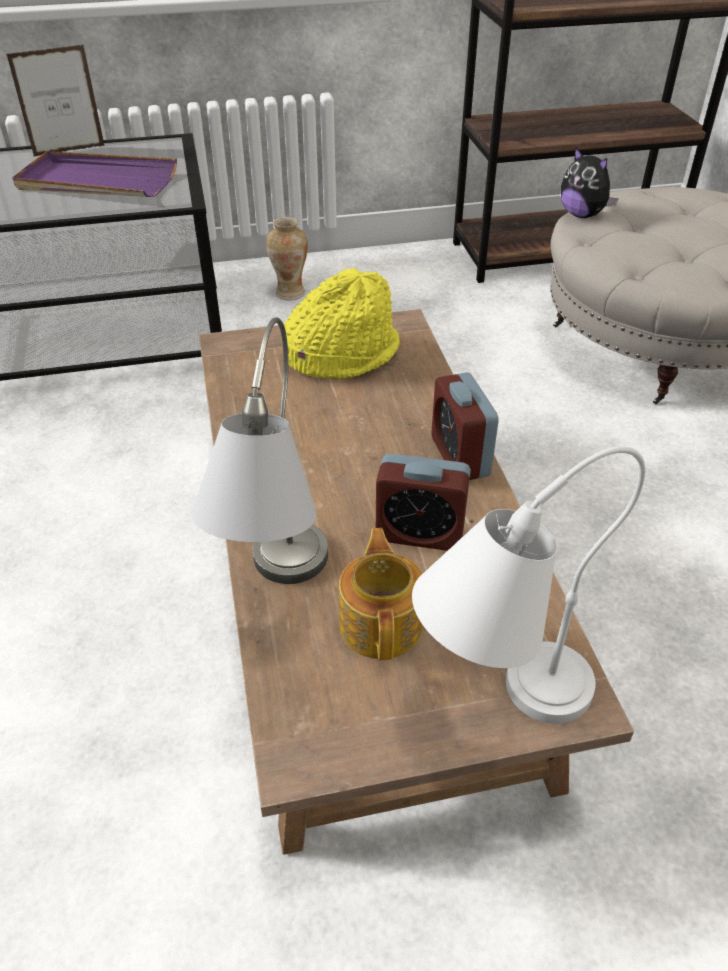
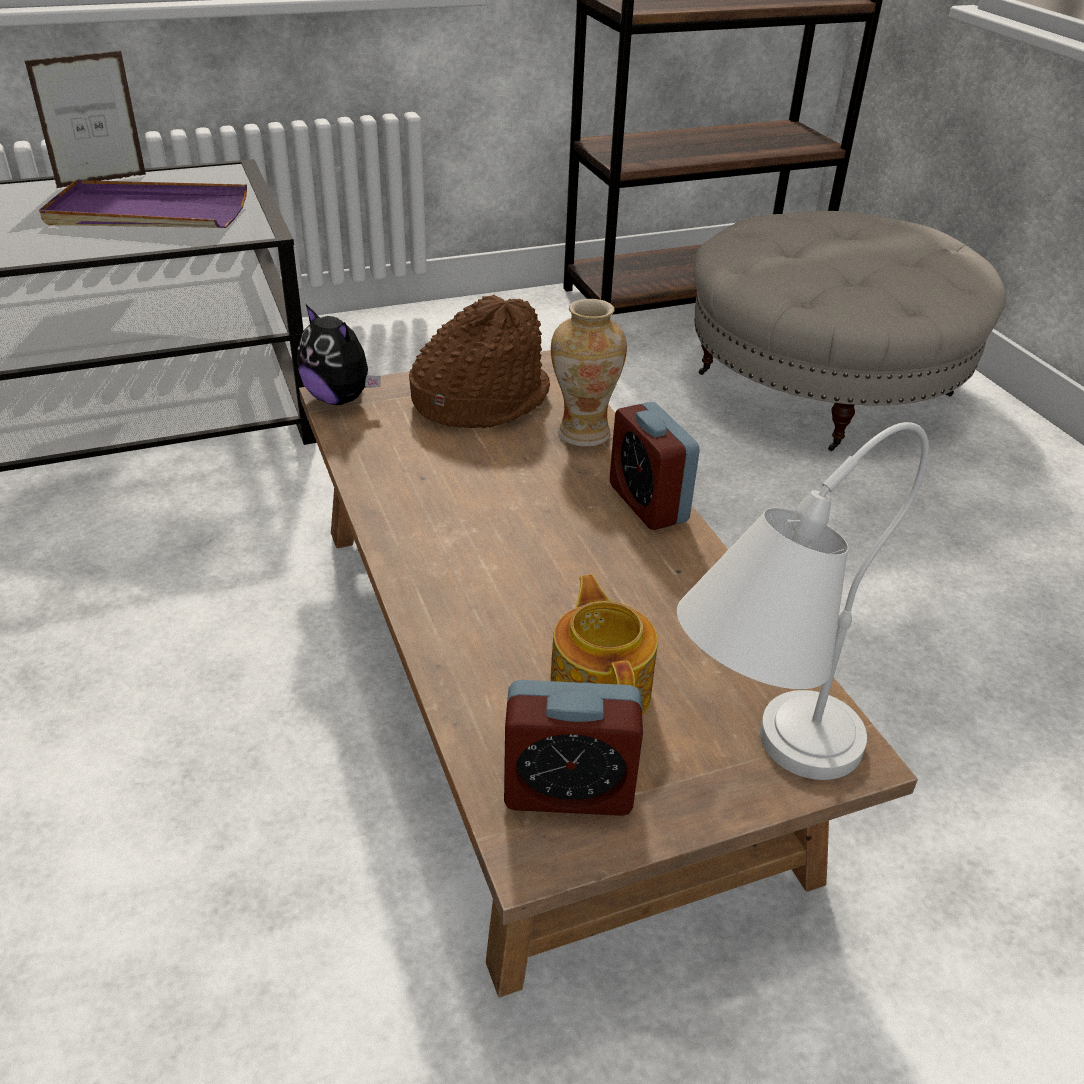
camera: 10 degrees left, 5 degrees down
grey table lamp [191,317,328,584] -> none
vase [266,217,308,301] -> vase moved to [551,299,627,447]
yellow hat [281,267,400,379] -> brown hat [409,294,550,428]
alarm clock [376,453,471,551] -> alarm clock moved to [504,680,643,816]
plush toy [561,146,619,218] -> plush toy moved to [297,305,381,405]

